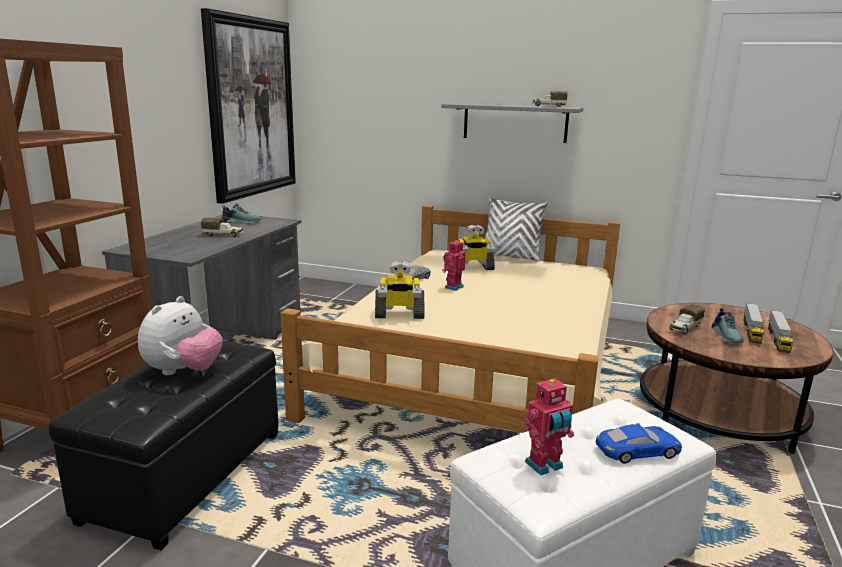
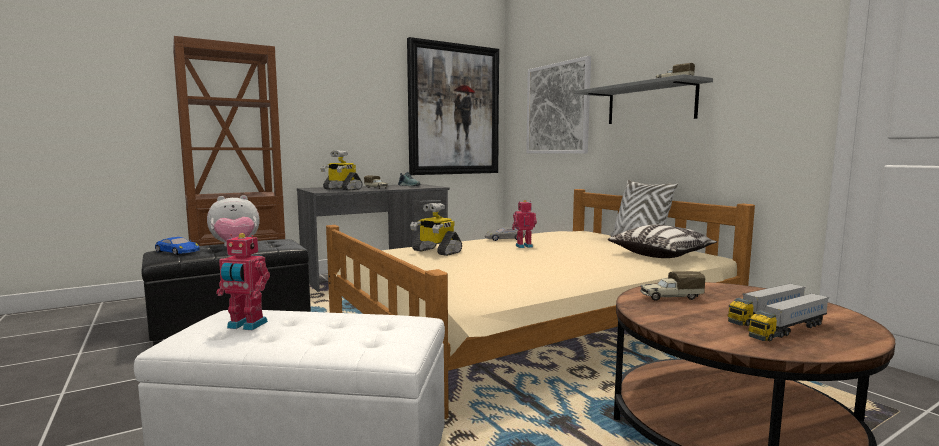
camera: 40 degrees right, 10 degrees down
toy robot [458,225,495,270] -> toy robot moved to [320,150,363,191]
blue toy car [596,423,682,463] -> blue toy car moved to [155,237,200,255]
shoe [712,308,744,343] -> none
none -> picture [526,56,591,154]
none -> pillow [608,224,717,258]

